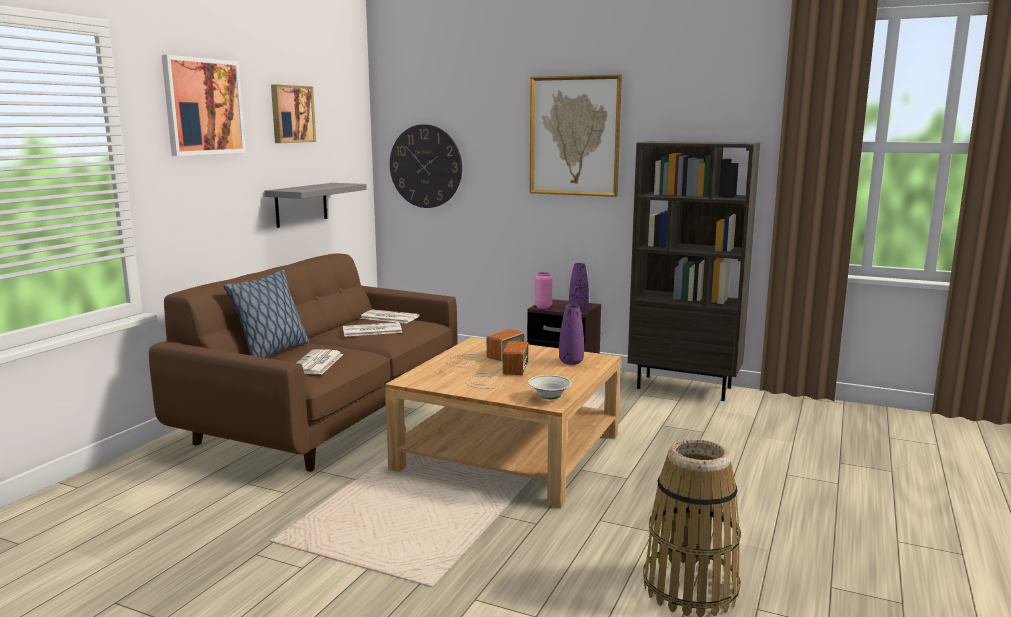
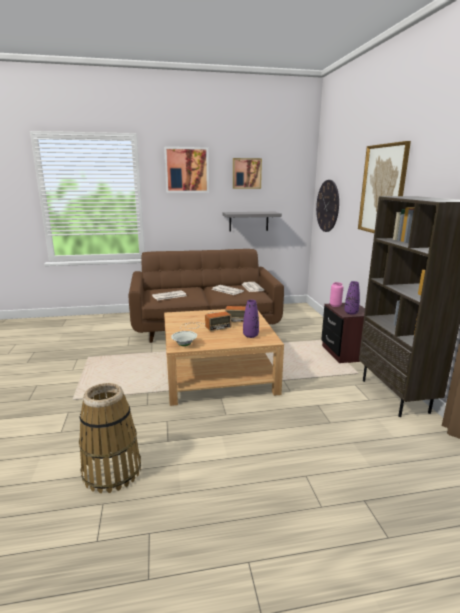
camera: 55 degrees right, 5 degrees up
pillow [223,269,309,358] -> none

